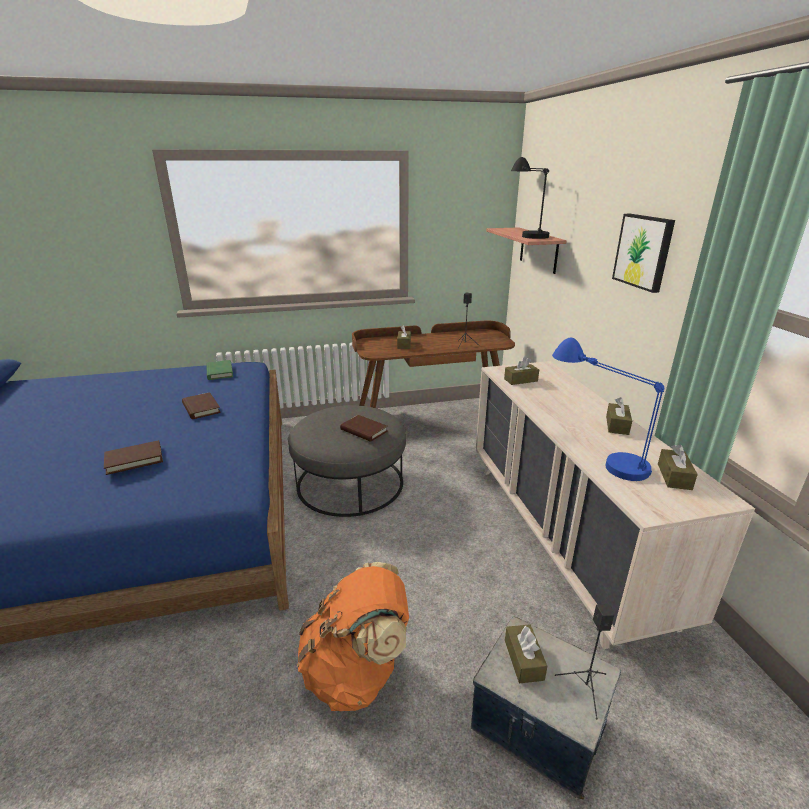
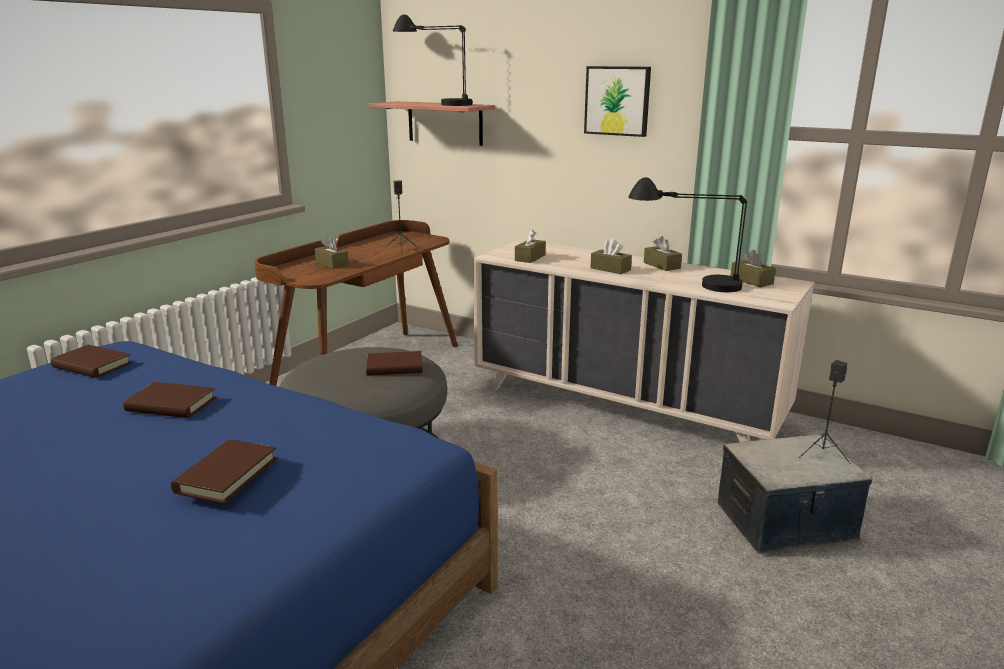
camera: 45 degrees left, 5 degrees down
green book [206,360,233,380] -> brown book [50,344,132,378]
orange backpack [297,562,409,711] -> none
brown tissue box [505,624,547,683] -> brown tissue box moved to [590,239,632,274]
blue table lamp [552,338,665,481] -> black table lamp [628,177,748,292]

